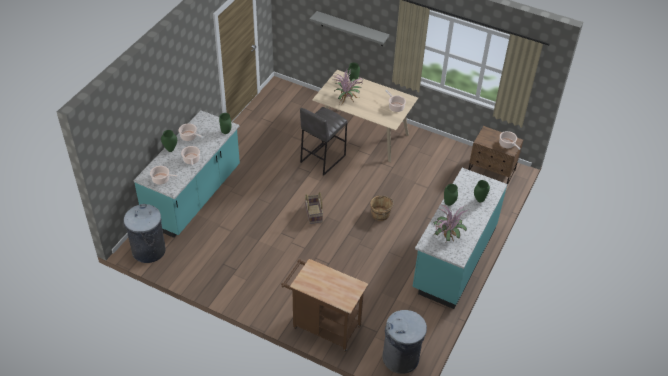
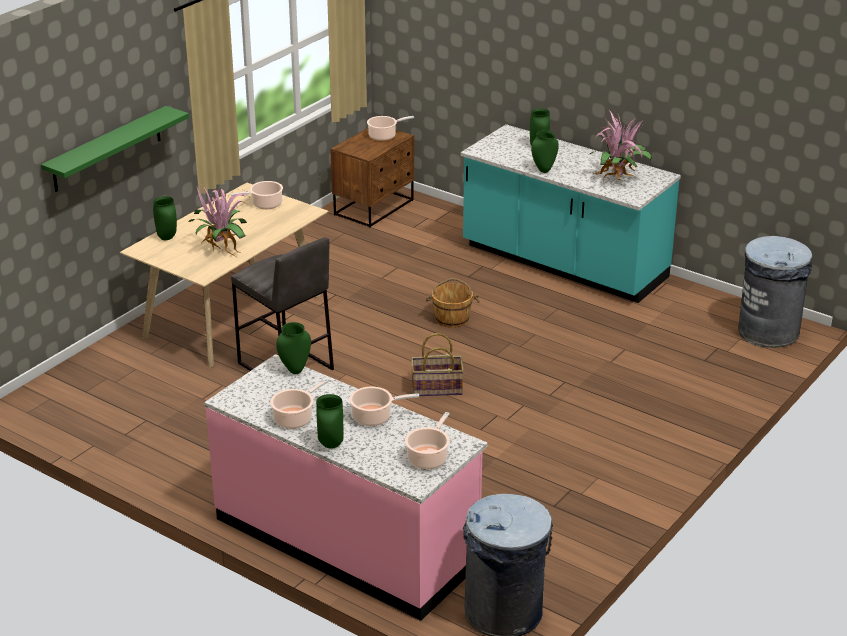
camera: 80 degrees left, 15 degrees down
turquoise counter [133,110,240,238] -> pink counter [204,354,487,621]
brown cart [281,259,368,352] -> none
grey shelf [309,11,389,46] -> green shelf [41,106,189,192]

